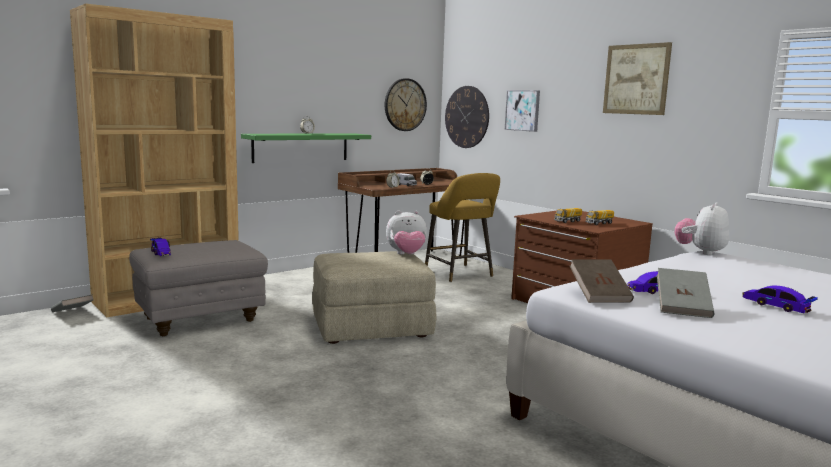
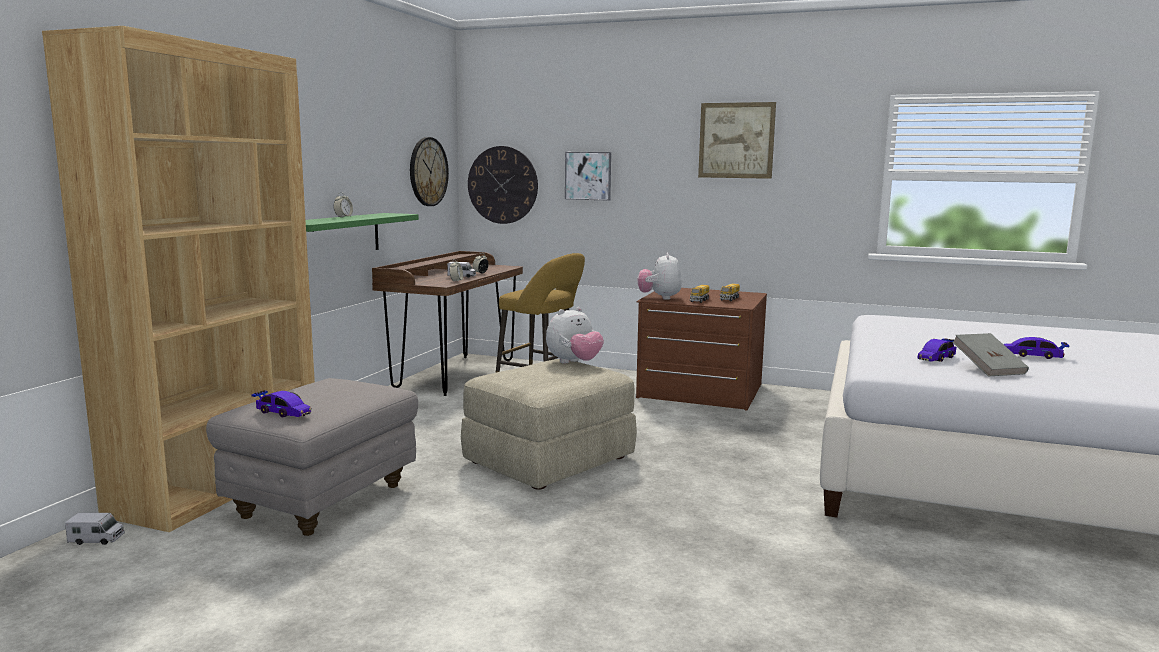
camera: 30 degrees left, 0 degrees up
grey book [51,294,93,312] -> toy truck [65,513,125,545]
brown book [570,259,634,303] -> none
plush toy [675,202,729,255] -> plush toy moved to [638,253,682,300]

